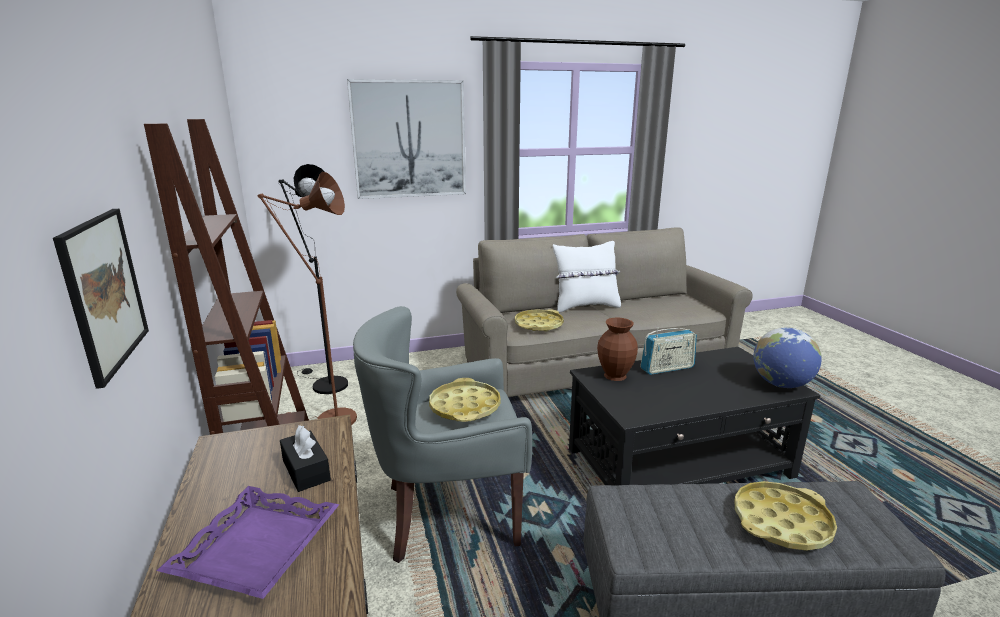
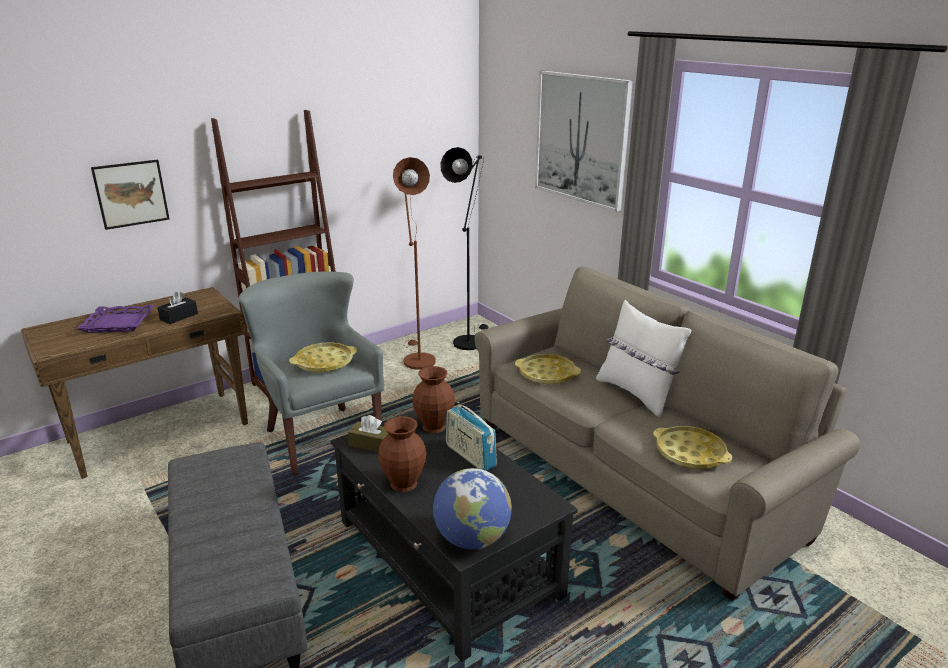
camera: 70 degrees right, 5 degrees up
yellow tray [734,481,837,551] -> yellow tray moved to [653,426,732,469]
none -> brown tissue box [348,415,388,452]
none -> brown vase [378,416,426,492]

